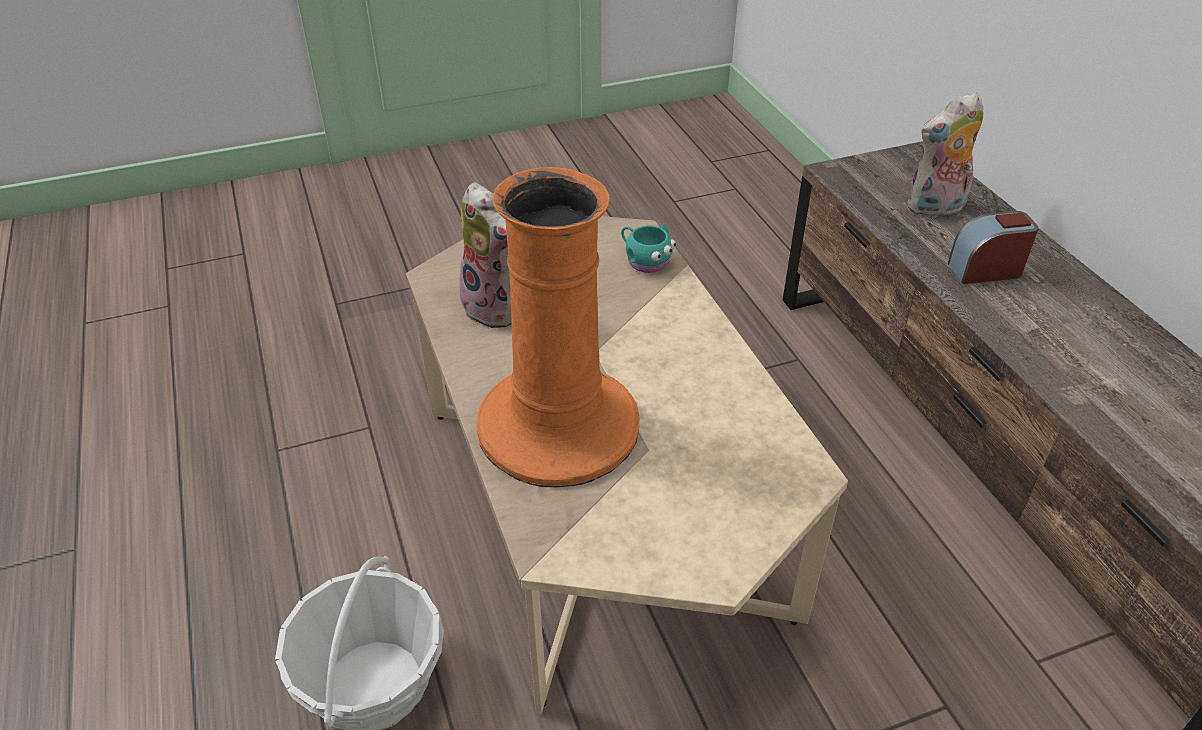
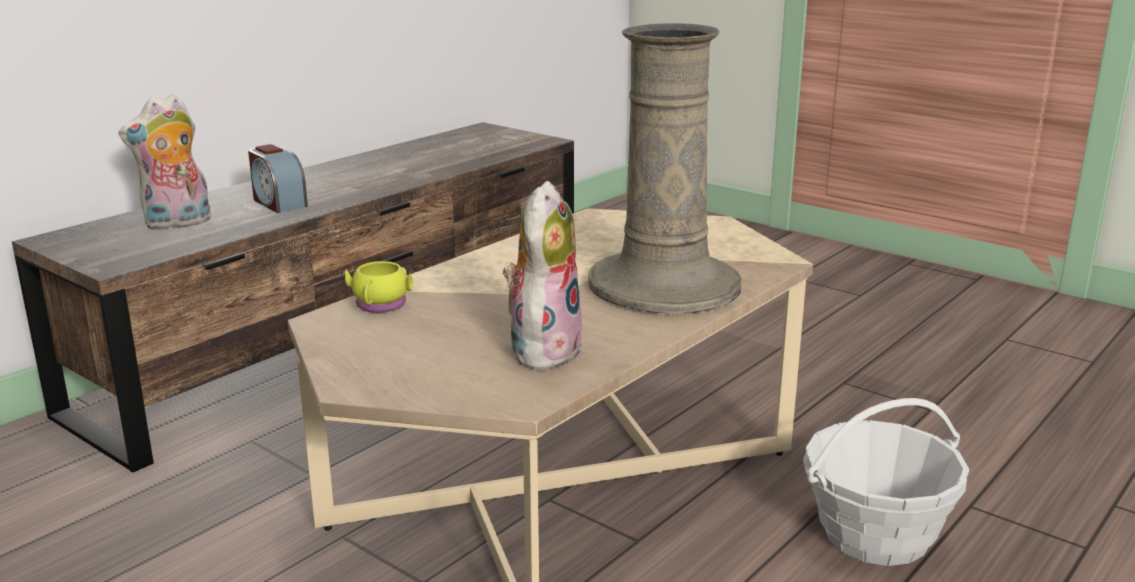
camera: 120 degrees left, 20 degrees down
orange vase [477,167,640,487] -> beige vase [588,23,741,313]
turquoise mug [621,223,676,273] -> yellow mug [345,261,413,313]
plush toy [908,92,983,218] -> plush toy turned 105 degrees clockwise [118,95,211,231]

